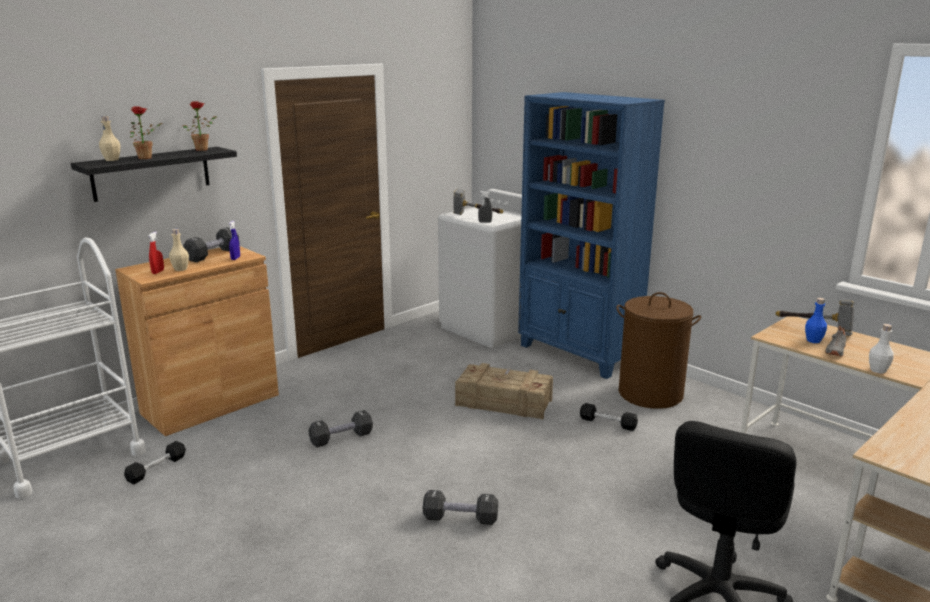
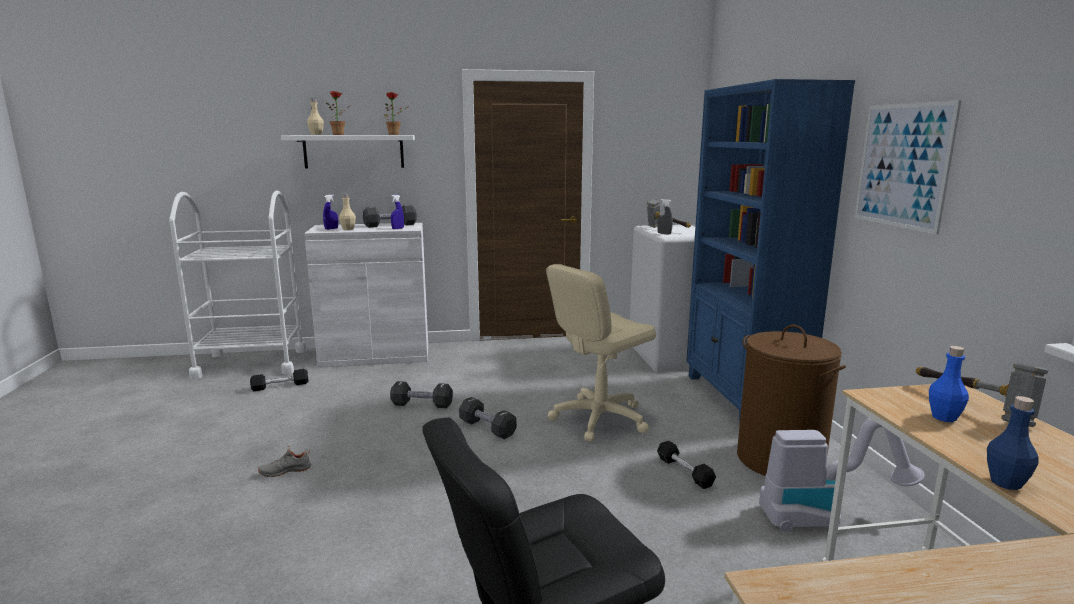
camera: 35 degrees right, 5 degrees down
black shelf [71,147,237,202] -> white shelf [281,135,415,169]
brown cabinet [115,246,279,436] -> white cabinet [304,223,428,368]
red spray bottle [148,231,164,274] -> blue spray bottle [323,195,338,230]
black dumbbell [423,490,498,525] -> black dumbbell moved to [459,397,517,439]
crate [455,363,553,419] -> beige office chair [546,264,656,442]
grey shoe [825,326,846,357] -> grey shoe moved to [258,446,311,477]
white bottle [869,324,894,374] -> blue bottle [987,396,1038,490]
none -> vacuum cleaner [759,418,925,532]
none -> picture [854,100,962,235]

